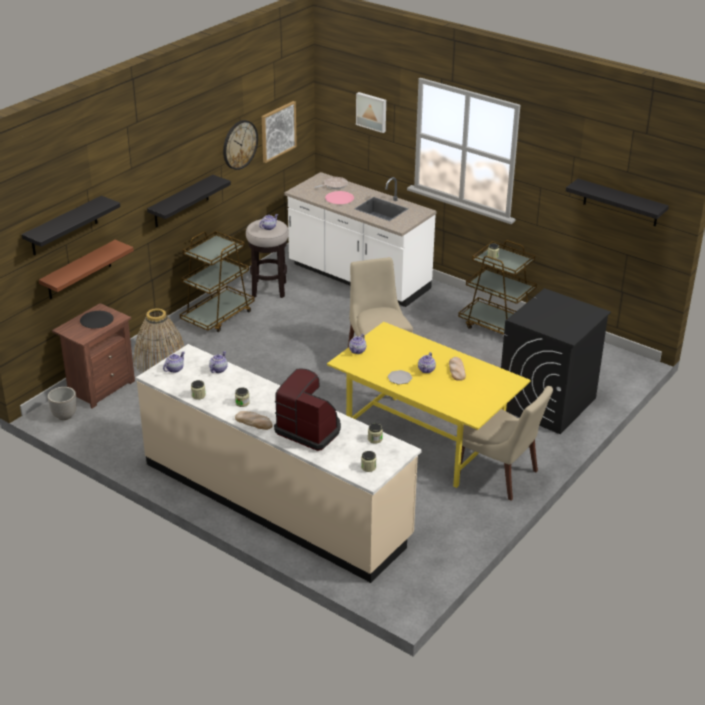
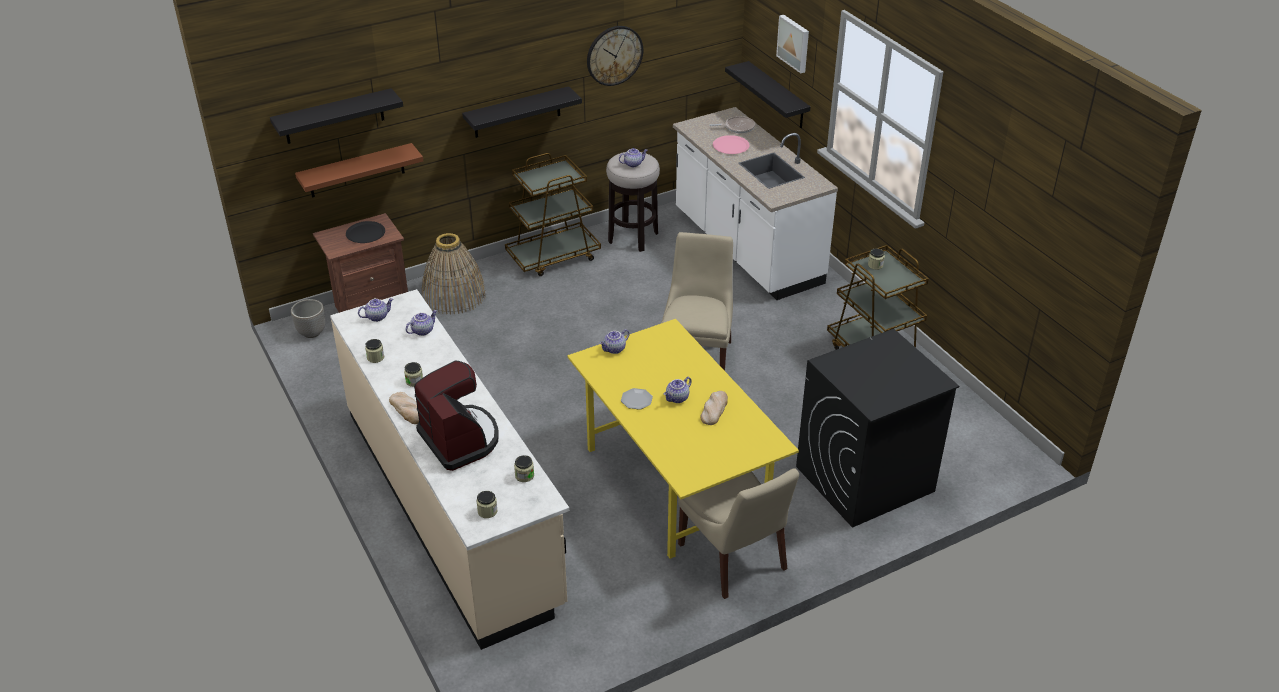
camera: 25 degrees right, 5 degrees up
picture [262,101,297,163] -> none
black shelf [566,179,669,227] -> black shelf moved to [725,61,810,128]

